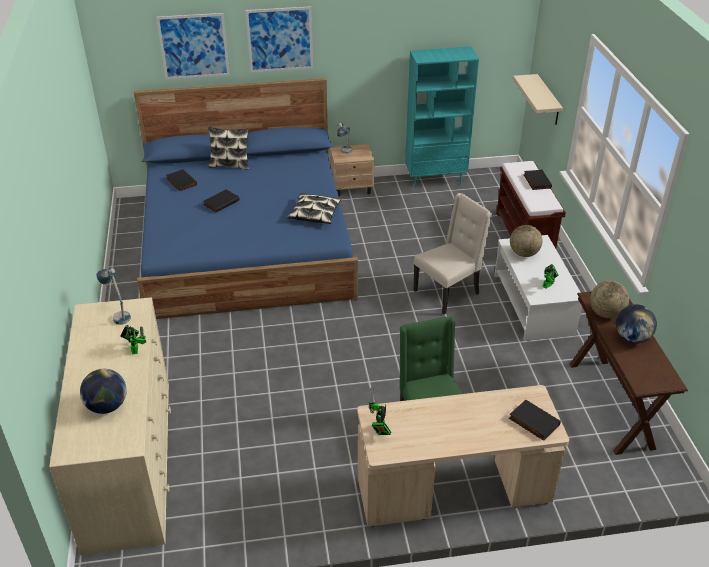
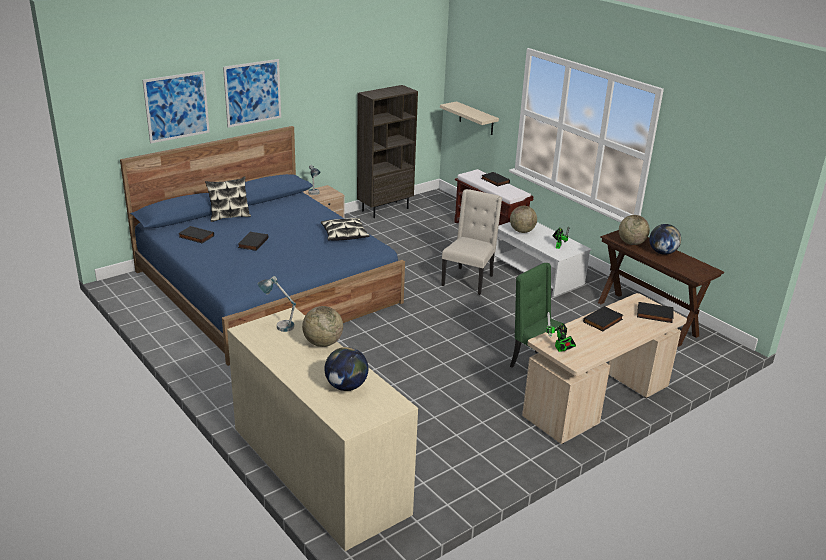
camera: 30 degrees left, 10 degrees down
toy robot [120,325,146,354] -> globe [302,306,343,347]
turquoise bookcase [405,47,479,188] -> brown bookcase [357,85,418,218]
none -> black book [583,306,623,332]

